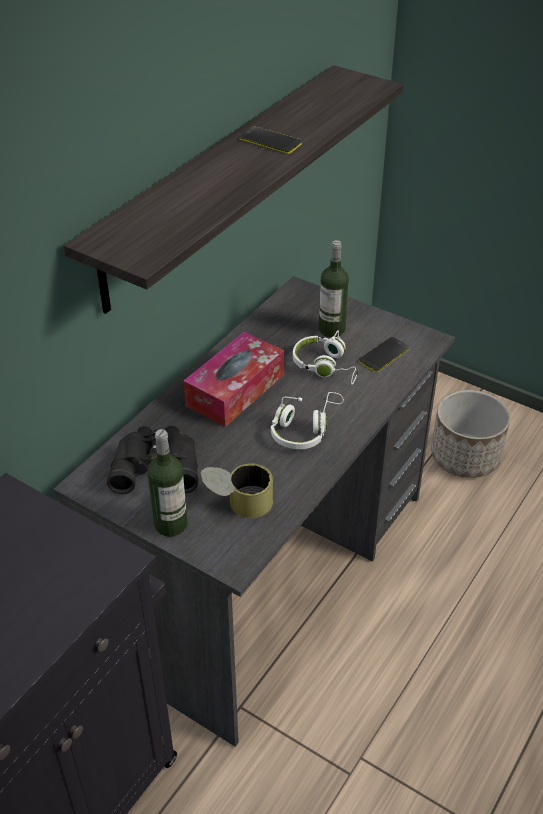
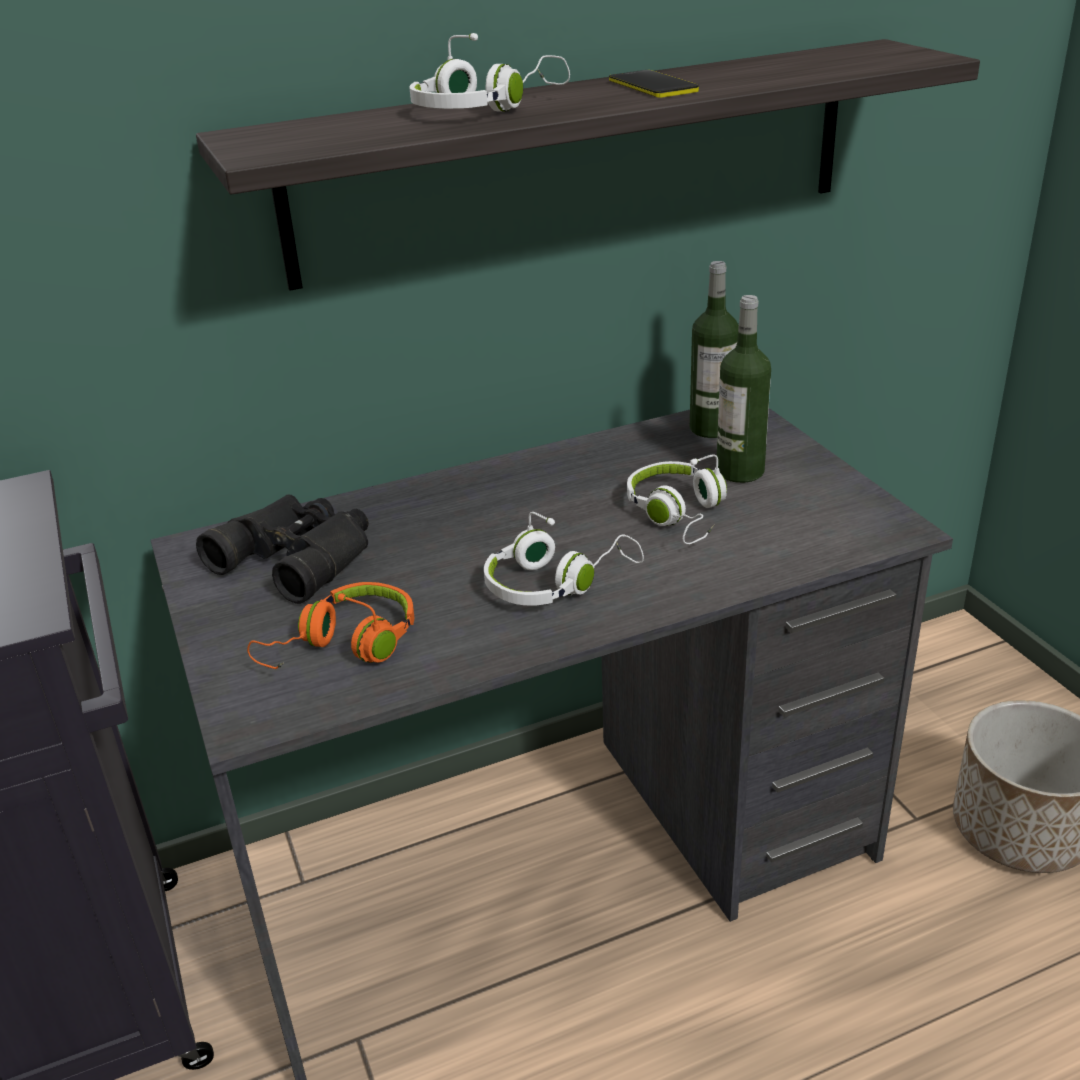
camera: 35 degrees right, 10 degrees down
bottle [148,429,188,537] -> bottle moved to [690,261,739,438]
tissue box [183,332,284,427] -> none
can [201,464,273,518] -> orange headphones [247,582,414,669]
phone [359,337,410,372] -> none
none -> white headphones [409,33,570,112]

